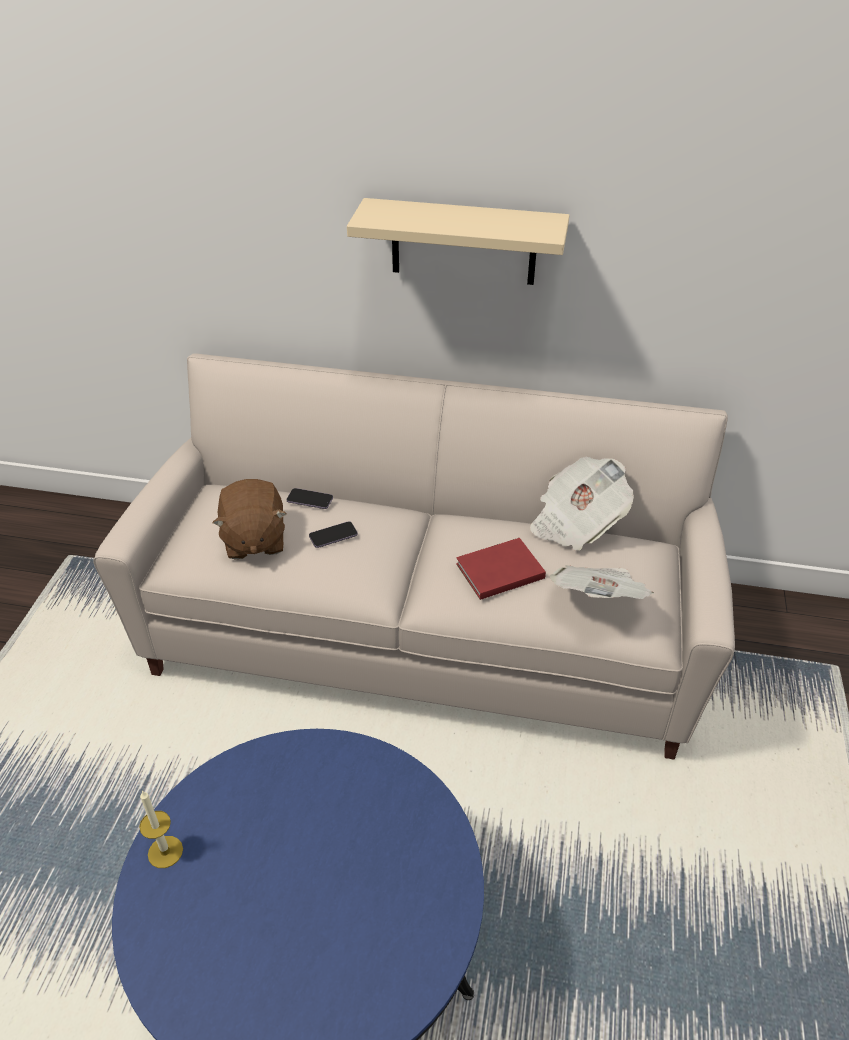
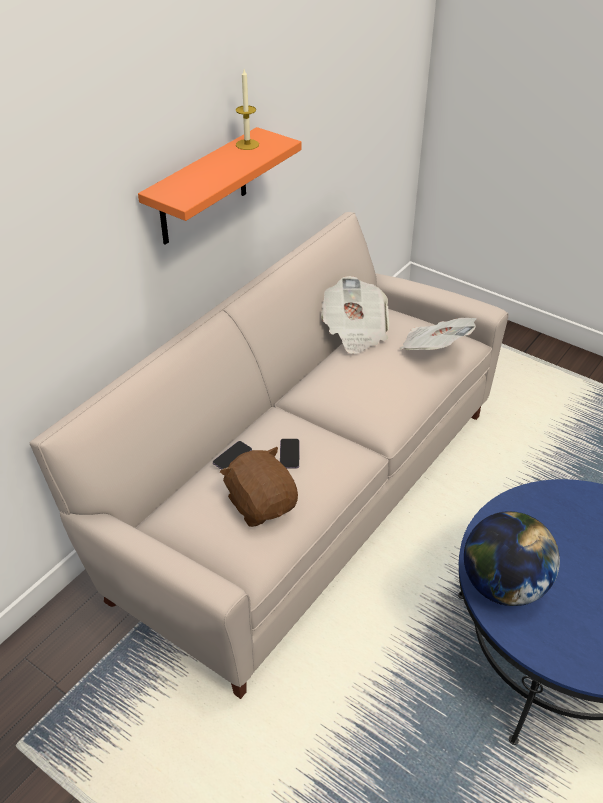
camera: 65 degrees left, 0 degrees up
candle [139,790,183,868] -> candle moved to [236,69,259,150]
brown plush toy [213,479,287,560] -> brown plush toy turned 135 degrees counterclockwise [220,447,298,527]
beige shelf [347,198,569,285] -> orange shelf [138,127,302,245]
red book [456,538,546,600] -> none
none -> globe [464,511,560,606]

